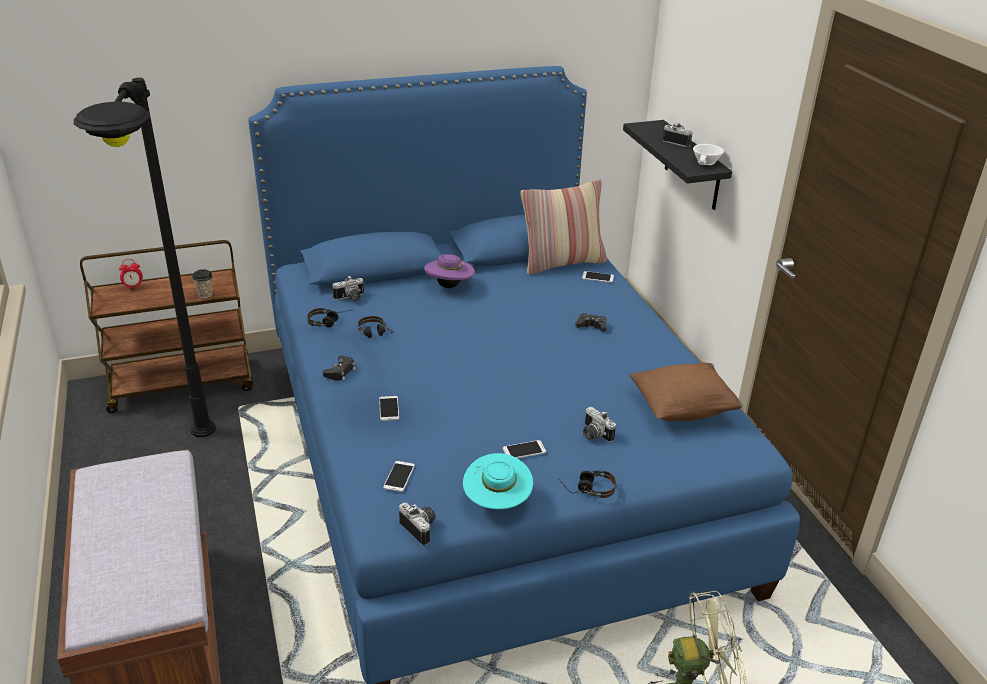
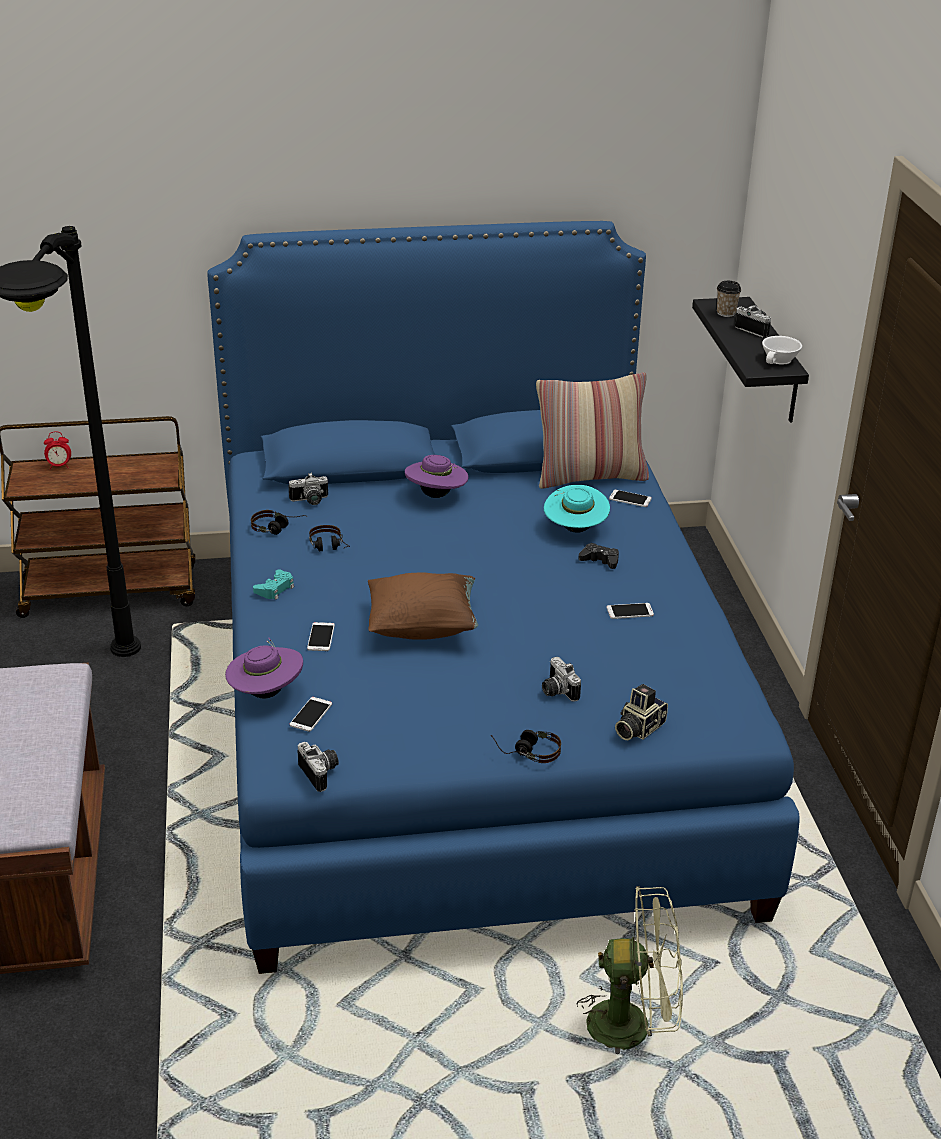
camera: 10 degrees right, 0 degrees up
cup [192,269,213,298] -> cup moved to [717,281,741,317]
black game controller [323,356,356,381] -> turquoise game controller [253,570,294,600]
turquoise hat [463,453,533,509] -> turquoise hat moved to [544,485,610,533]
phone [503,440,546,458] -> phone moved to [607,603,654,619]
brown pillow [630,362,744,421] -> brown pillow moved to [368,573,478,640]
none -> purple hat [225,638,303,698]
none -> camera [615,684,668,740]

